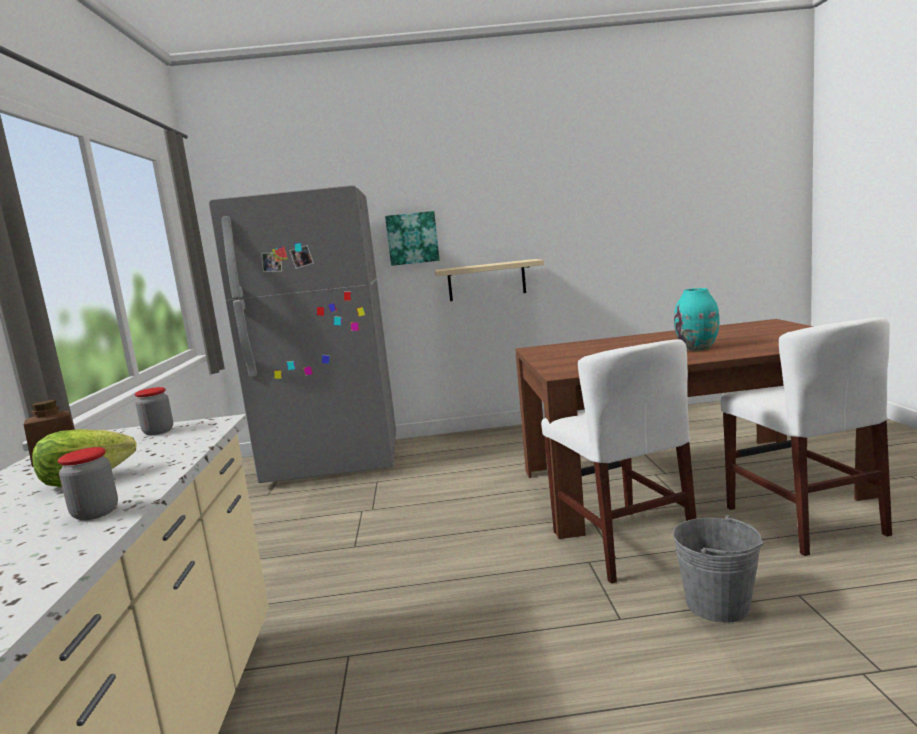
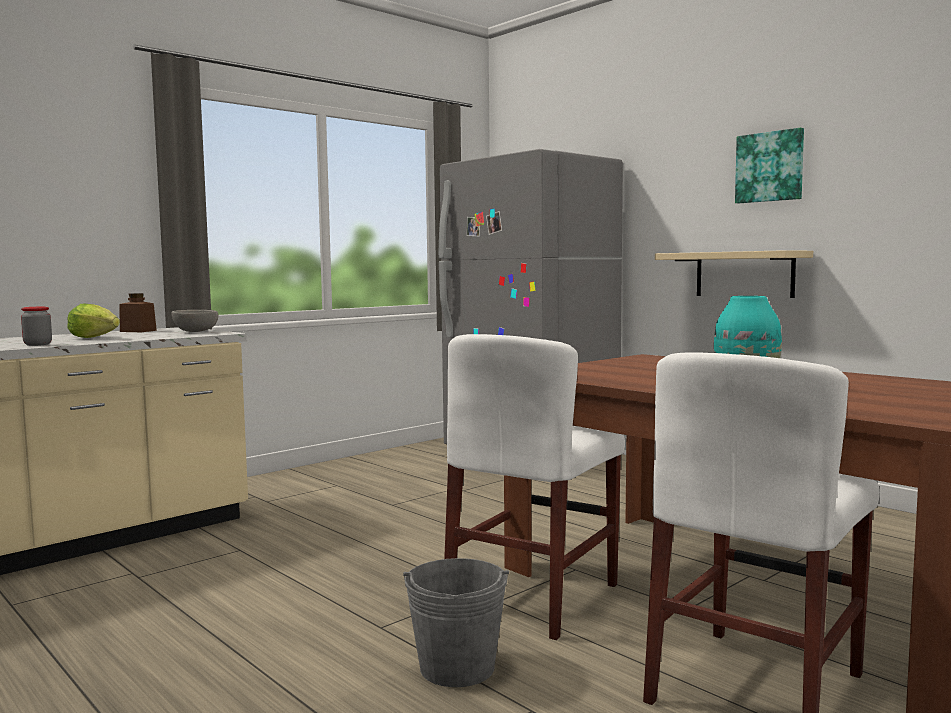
camera: 50 degrees right, 5 degrees down
jar [135,387,173,435] -> grey bowl [172,310,218,332]
picture [385,211,439,266] -> picture moved to [735,128,804,203]

